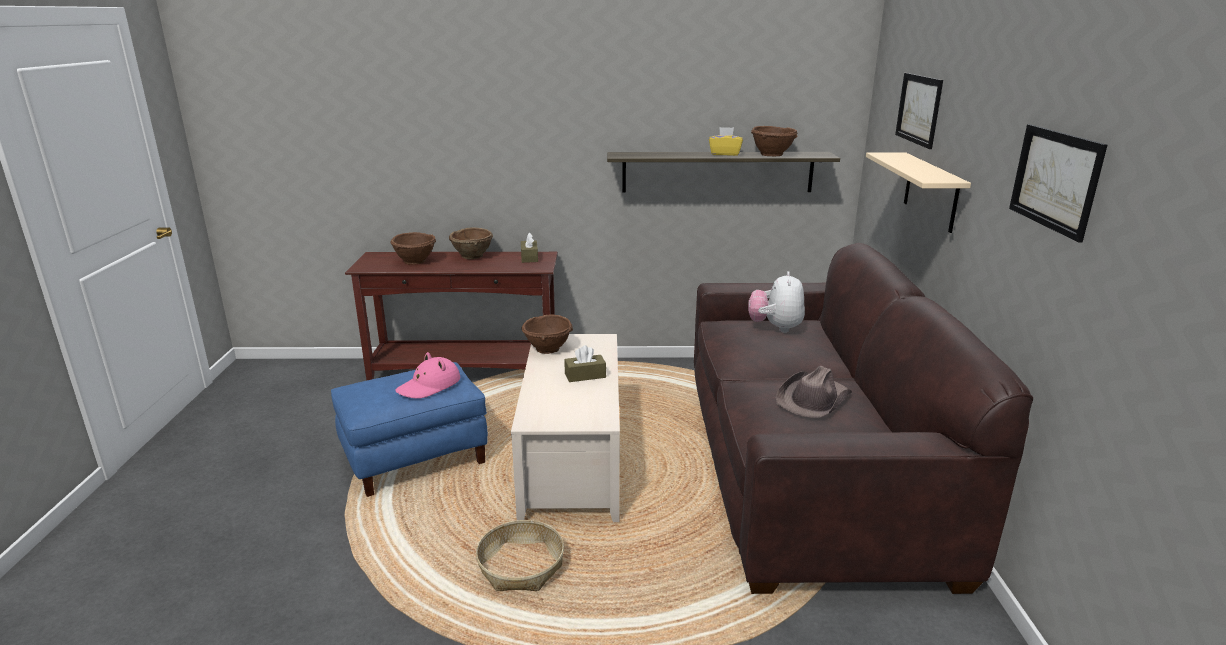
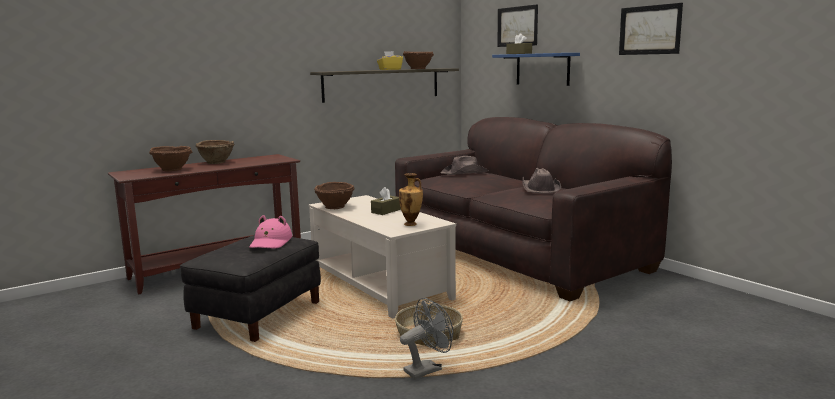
camera: 35 degrees left, 10 degrees down
blue ottoman [331,362,488,497] -> black ottoman [180,235,321,342]
brown tissue box [521,233,538,263] -> brown tissue box moved to [506,33,532,54]
plush toy [748,271,805,333] -> brown hat [441,156,489,175]
beige shelf [866,152,971,233] -> blue shelf [492,53,580,86]
none -> vase [399,173,423,226]
none -> grey fan [400,298,453,379]

